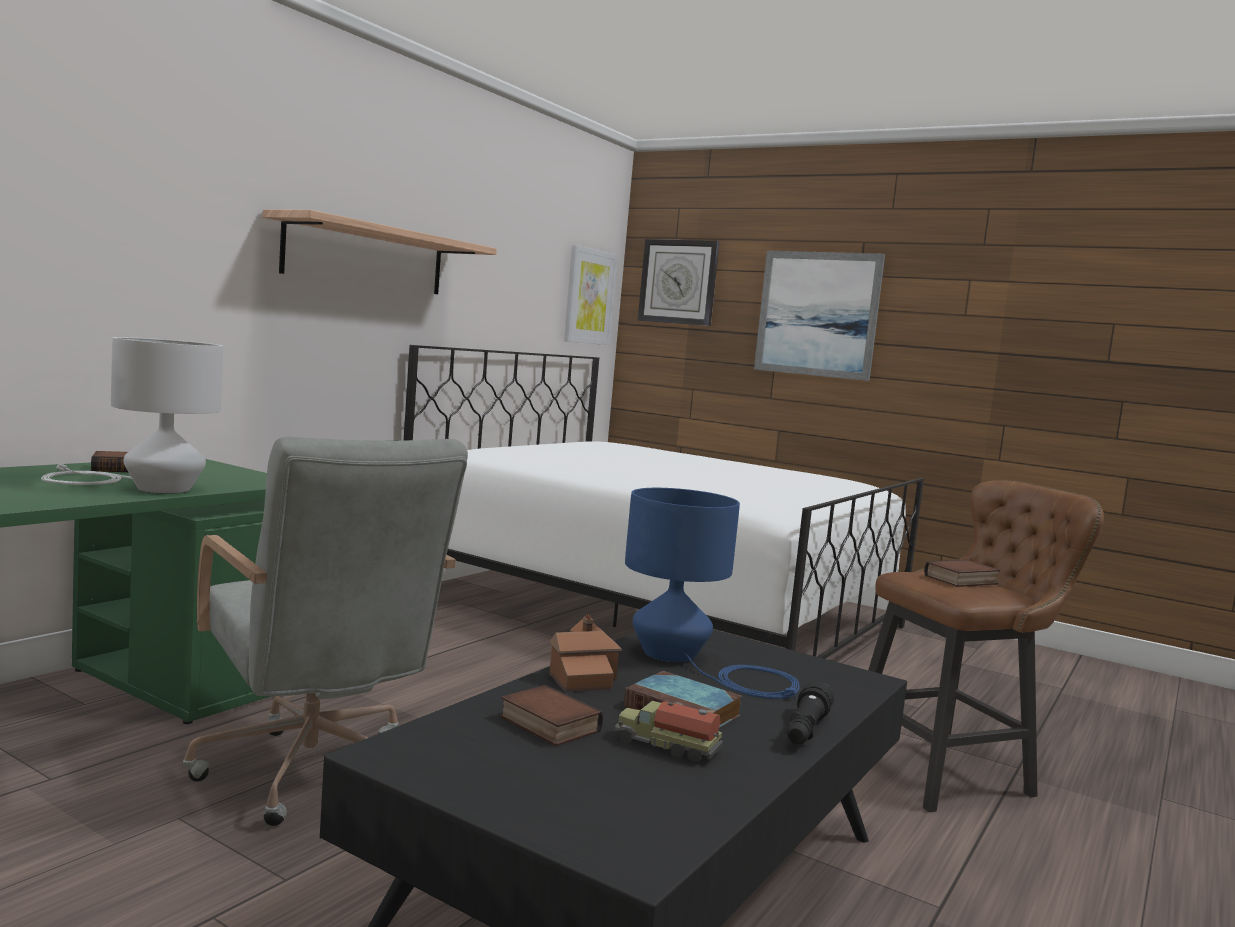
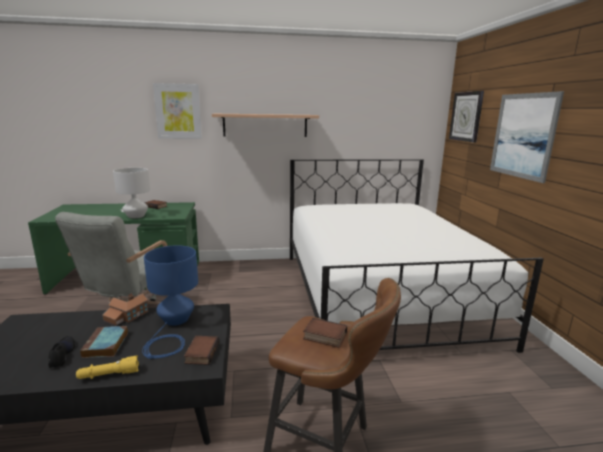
camera: 50 degrees right, 10 degrees up
book [500,685,603,746] -> book moved to [184,336,220,365]
picture [564,245,618,345] -> picture moved to [153,83,202,139]
toy truck [615,701,723,762] -> black shoe [48,336,75,368]
black flashlight [786,681,834,744] -> yellow flashlight [76,355,139,379]

